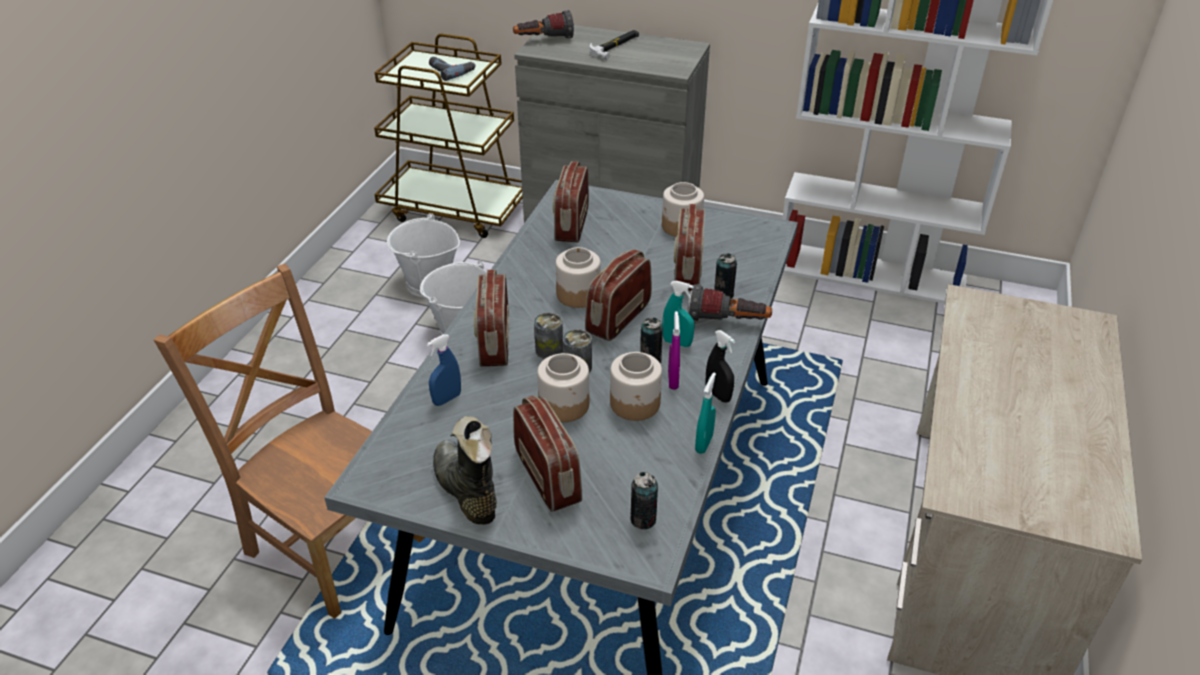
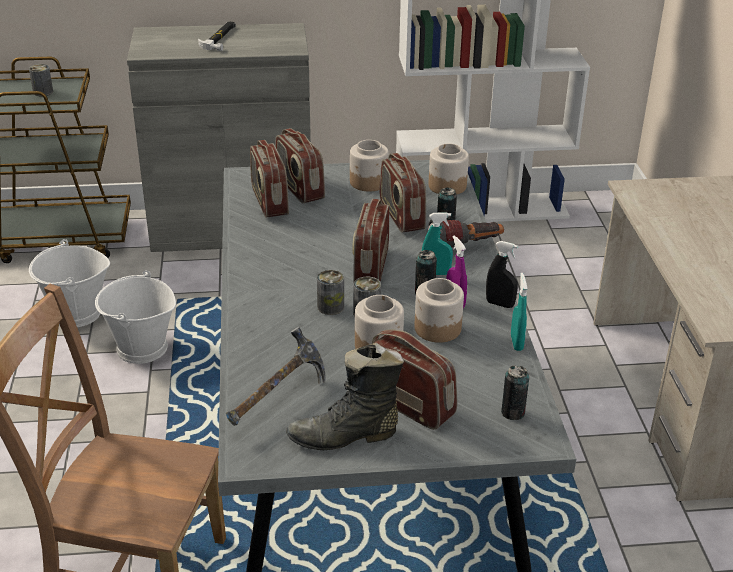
camera: 25 degrees left, 5 degrees down
blue spray bottle [427,334,461,406] -> none
power drill [429,57,476,81] -> can [29,64,53,96]
black boot [433,416,497,525] -> black boot turned 45 degrees counterclockwise [286,343,404,450]
radio [474,270,509,366] -> radio moved to [275,128,325,203]
flashlight [513,10,574,38] -> none
jar [556,247,601,308] -> jar moved to [428,143,469,194]
none -> hammer [226,327,325,426]

